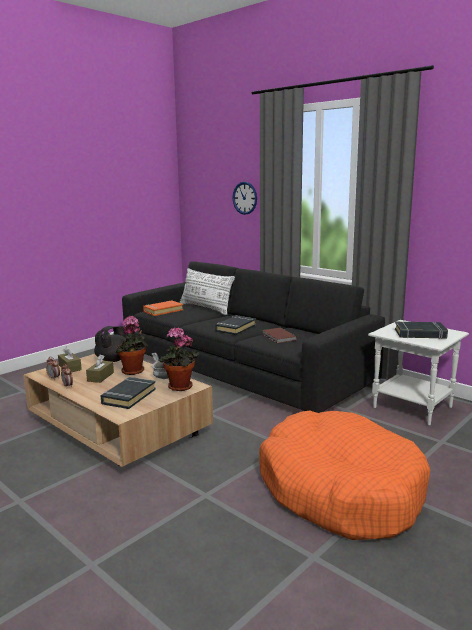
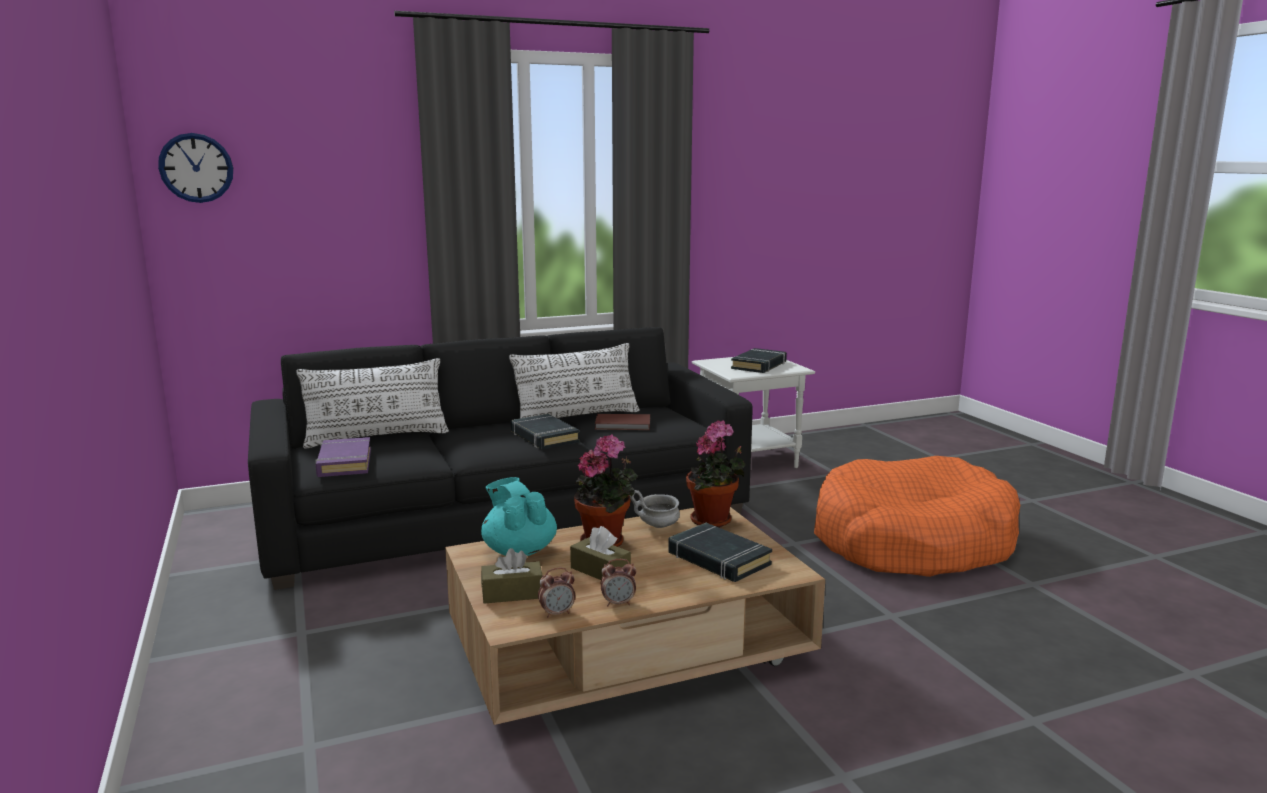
camera: 65 degrees left, 0 degrees up
black teapot [94,326,127,362] -> turquoise teapot [481,477,557,556]
orange book [143,301,183,316] -> purple book [315,437,371,477]
wall clock [232,182,257,215] -> wall clock moved to [158,133,233,203]
none -> white pillow [509,343,640,418]

